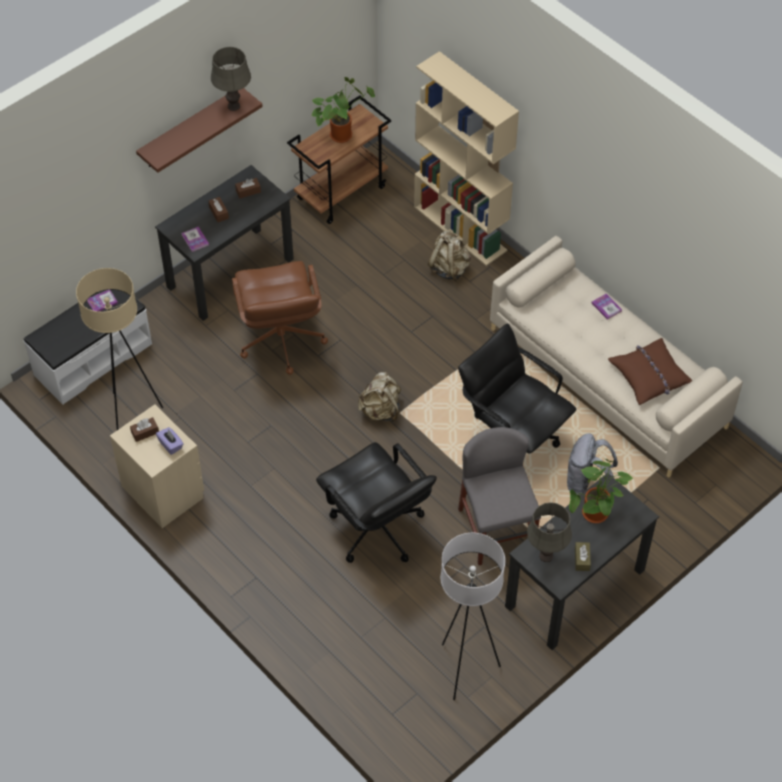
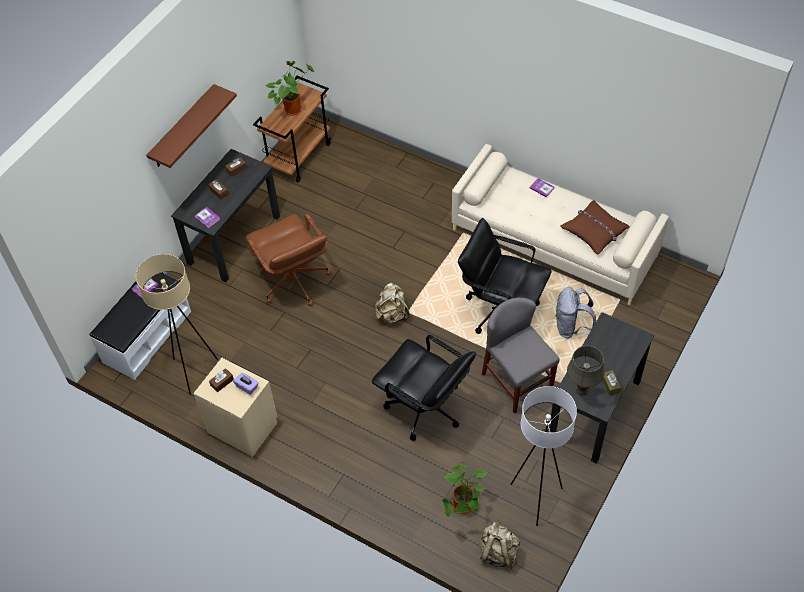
camera: 15 degrees left, 0 degrees up
grey table lamp [211,47,251,111] -> none
beige bookcase [414,51,519,266] -> none
beige backpack [428,231,471,282] -> beige backpack moved to [480,520,520,569]
potted plant [569,459,634,523] -> potted plant moved to [442,462,488,517]

